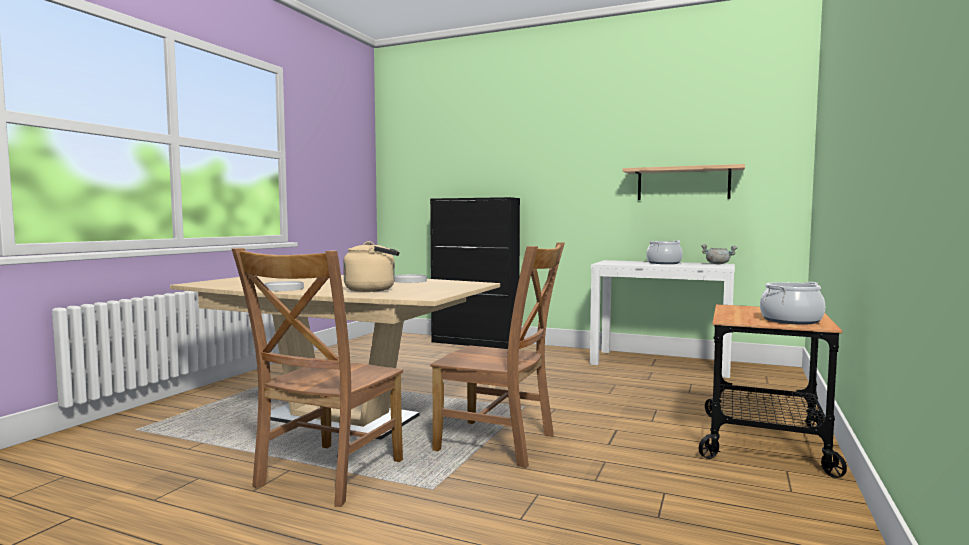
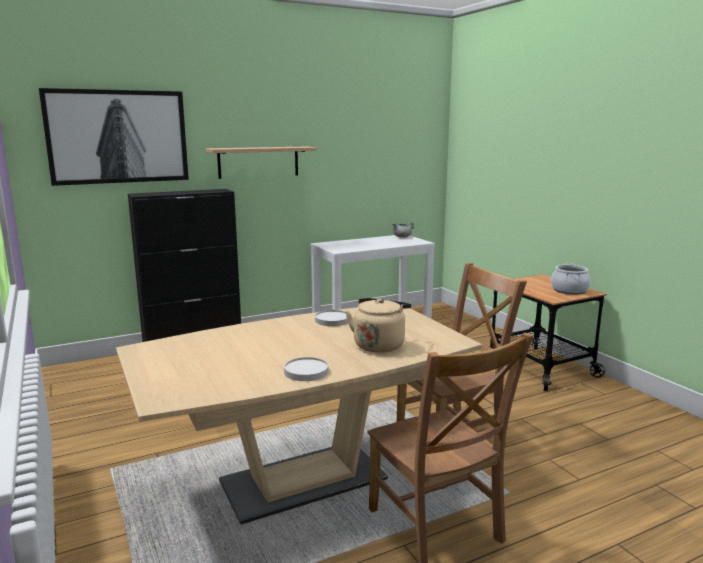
camera: 50 degrees left, 10 degrees up
shelf [623,164,745,200] -> shelf moved to [206,146,317,179]
cooking pot [646,240,683,264] -> none
none -> picture [39,88,189,186]

